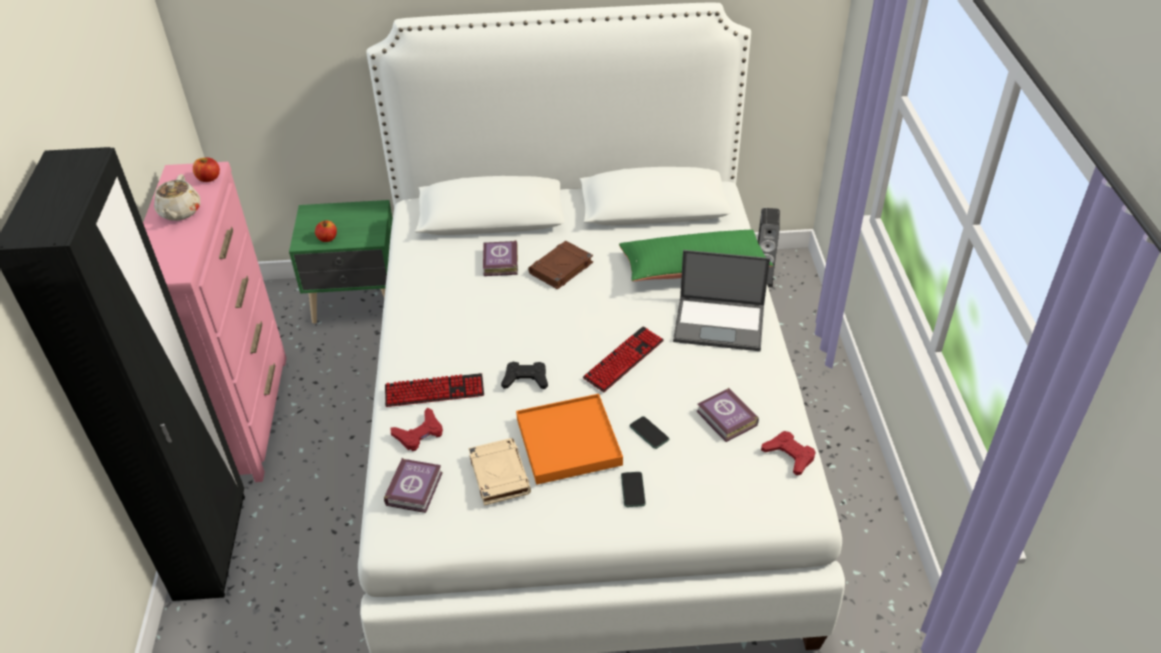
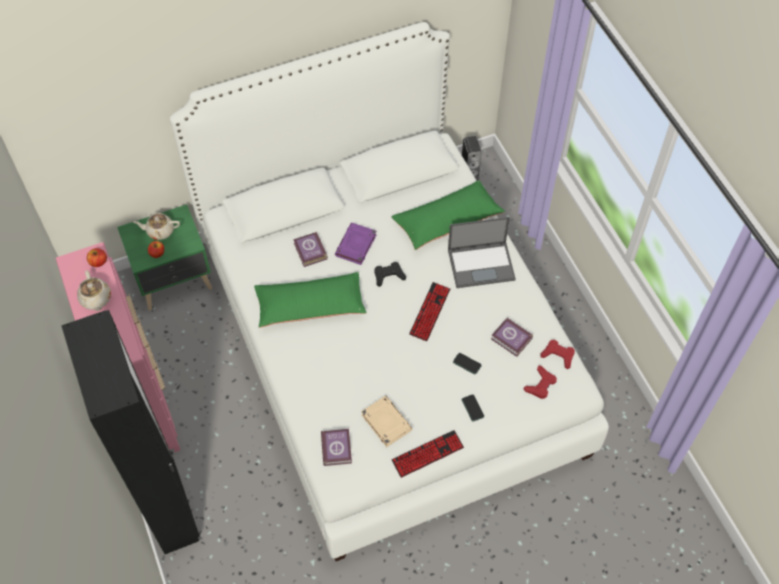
camera: 20 degrees left, 15 degrees up
keyboard [385,373,484,407] -> keyboard moved to [392,430,464,478]
red game controller [391,407,443,451] -> red game controller moved to [524,365,557,399]
black game controller [501,362,548,389] -> black game controller moved to [375,262,406,287]
orange tray [516,394,623,485] -> none
brown book [528,241,593,290] -> purple book [335,223,377,265]
none -> beige teapot [133,213,180,240]
none -> green pillow [254,272,367,328]

